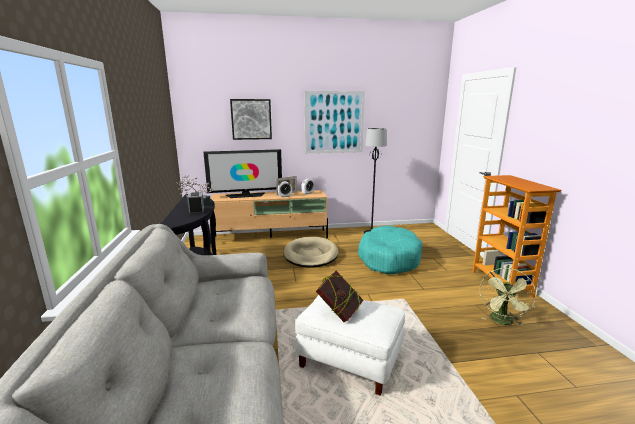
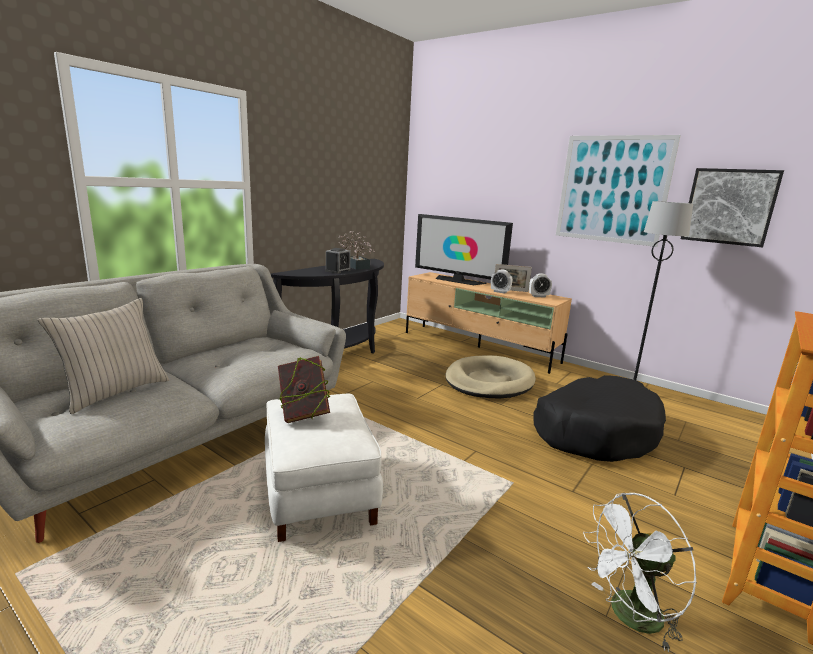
camera: 45 degrees right, 0 degrees up
picture [230,99,272,140] -> picture moved to [681,168,784,247]
turquoise dog bed [357,225,423,275] -> black dog bed [533,375,666,462]
green fan [480,268,537,325] -> white fan [583,492,697,652]
none -> beige pillow [38,298,169,414]

